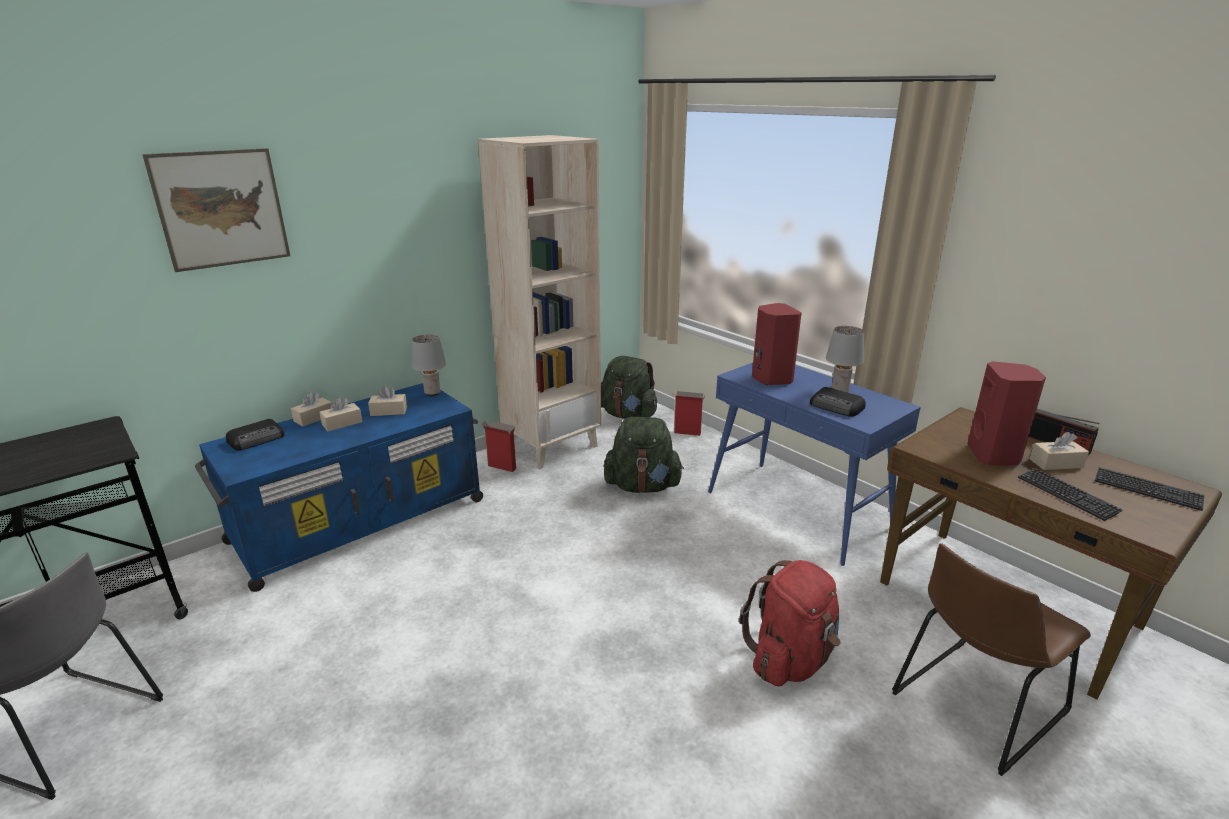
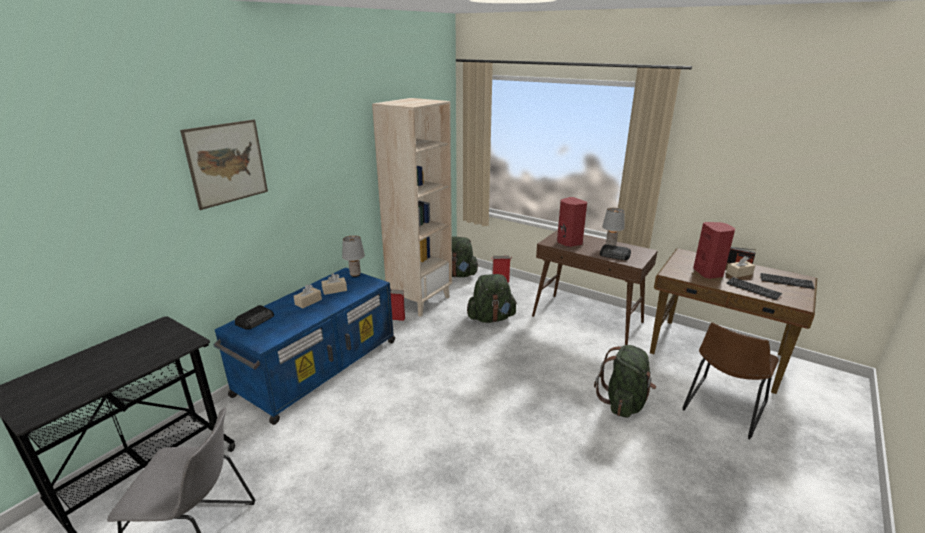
camera: 15 degrees left, 0 degrees up
beige tissue box [291,392,332,426] -> none
blue console table [708,363,921,566] -> brown console table [532,230,658,345]
red backpack [739,560,841,686] -> green backpack [594,345,656,418]

